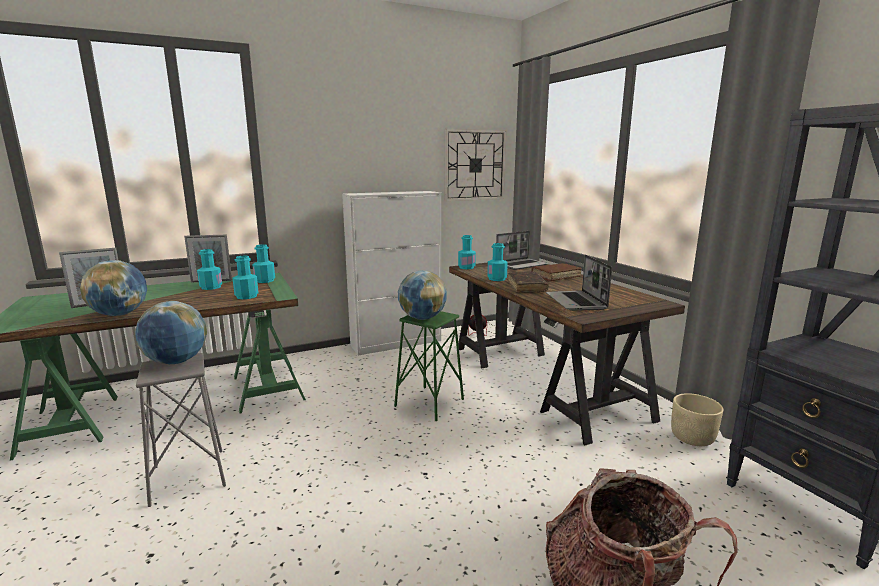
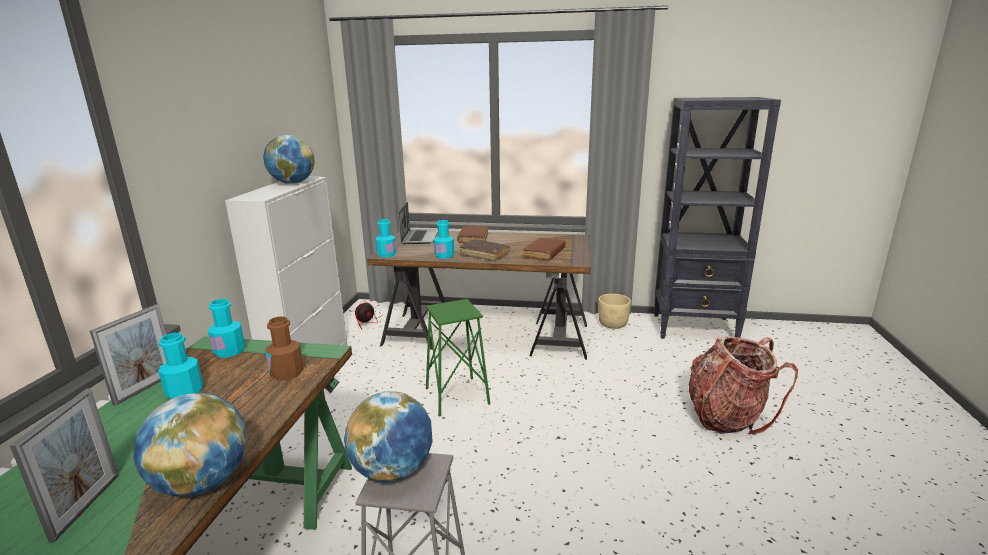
camera: 55 degrees left, 5 degrees up
turquoise bottle [232,256,259,299] -> brown bottle [265,316,303,380]
globe [398,270,447,320] -> globe moved to [263,135,315,184]
wall clock [445,129,506,201] -> none
laptop [546,255,612,311] -> brown book [523,238,566,260]

